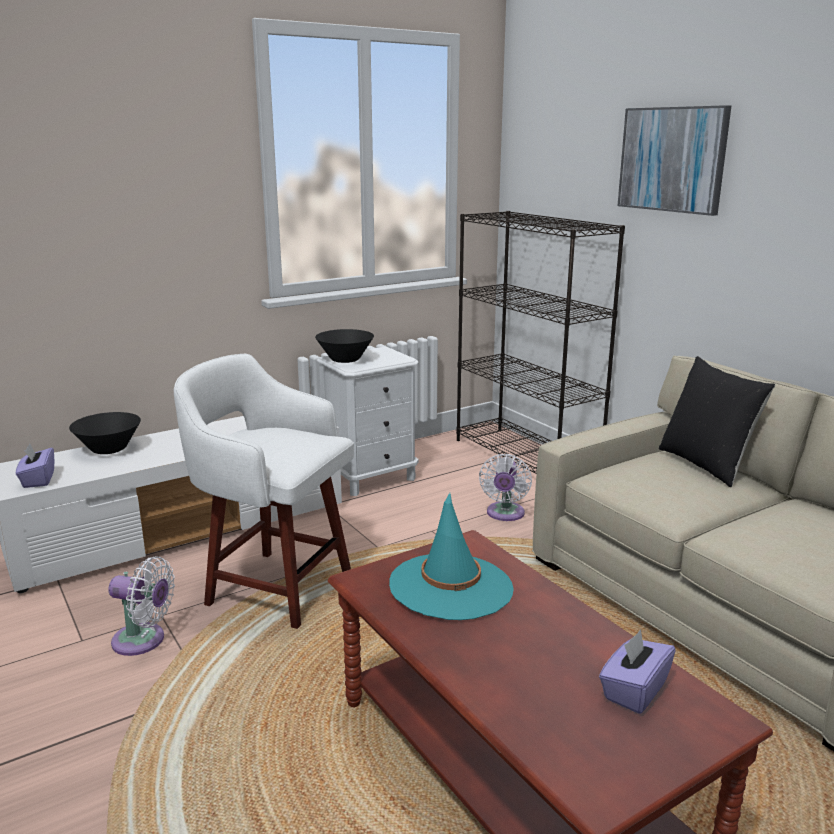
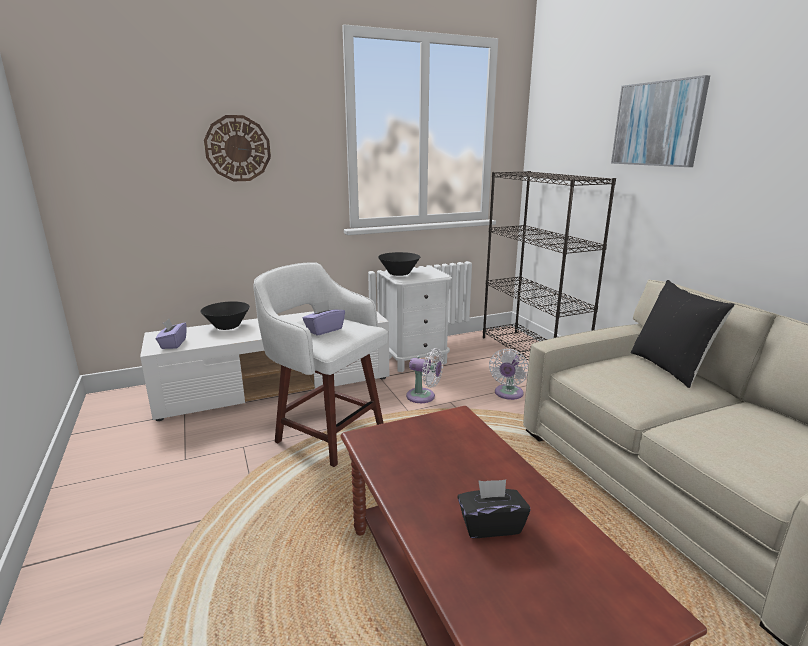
camera: 10 degrees right, 0 degrees up
white fan [108,556,175,656] -> white fan moved to [406,348,444,403]
turquoise hat [389,493,513,620] -> none
purple tissue box [599,629,676,714] -> purple tissue box moved to [303,300,345,336]
none -> wall clock [204,115,271,181]
none -> black tissue box [457,479,530,538]

